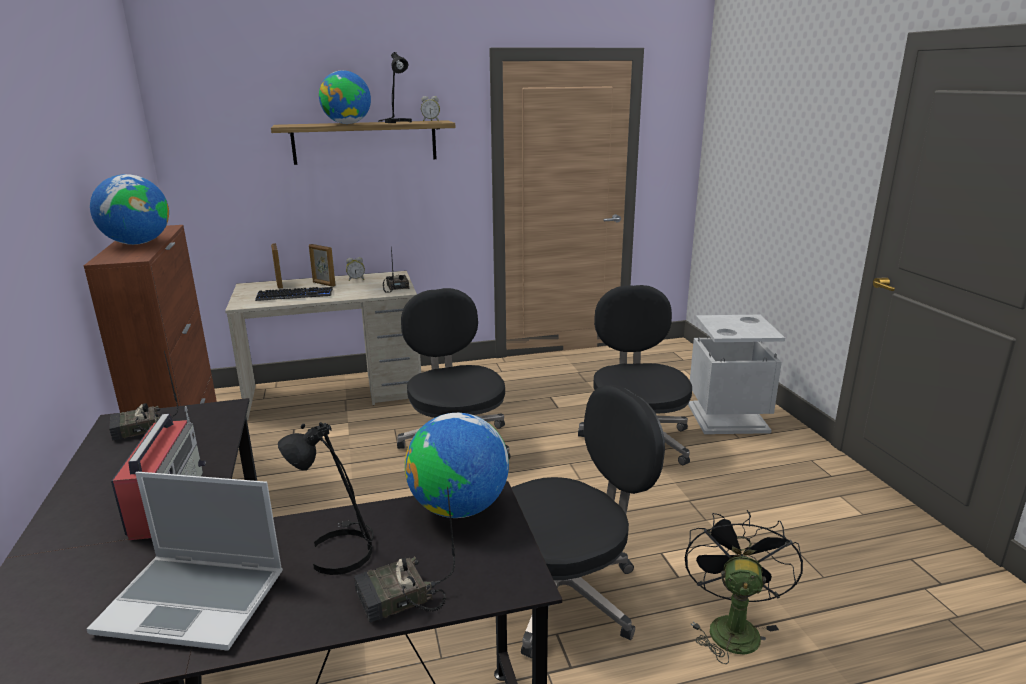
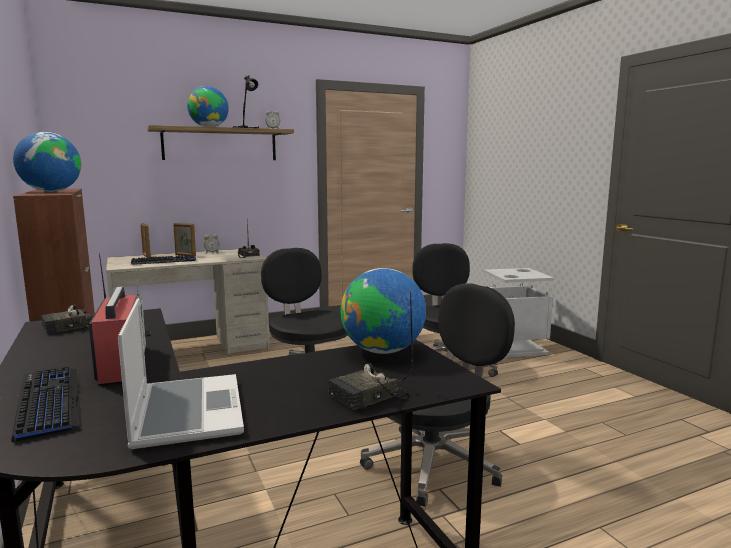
camera: 10 degrees left, 10 degrees down
laptop [87,472,283,650] -> laptop turned 105 degrees counterclockwise [118,298,244,449]
black table lamp [278,422,374,575] -> none
black fan [685,510,803,664] -> none
none -> keyboard [11,366,82,443]

